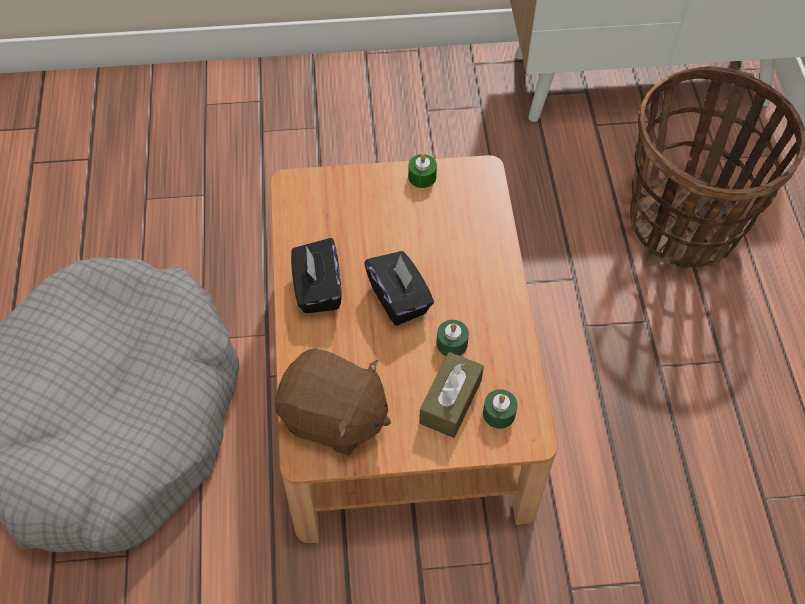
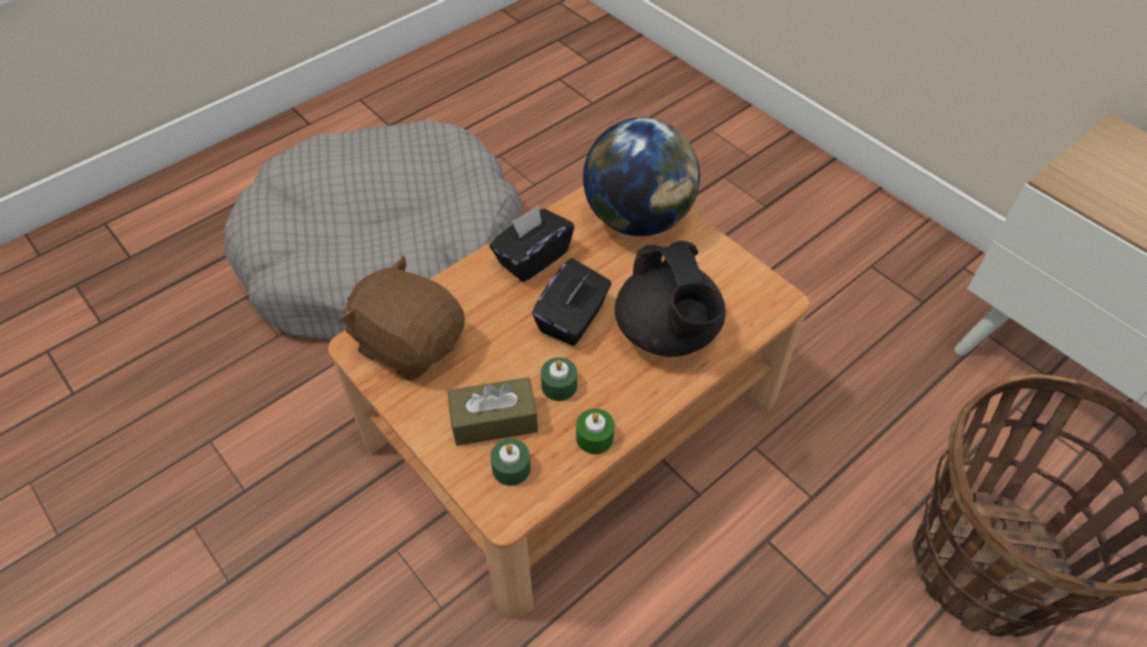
camera: 55 degrees right, 5 degrees down
brown plush toy [275,349,391,456] -> brown plush toy turned 135 degrees clockwise [340,256,465,381]
green candle [408,154,437,188] -> green candle moved to [576,408,615,454]
none -> globe [583,117,700,236]
none -> black teapot [615,241,726,357]

